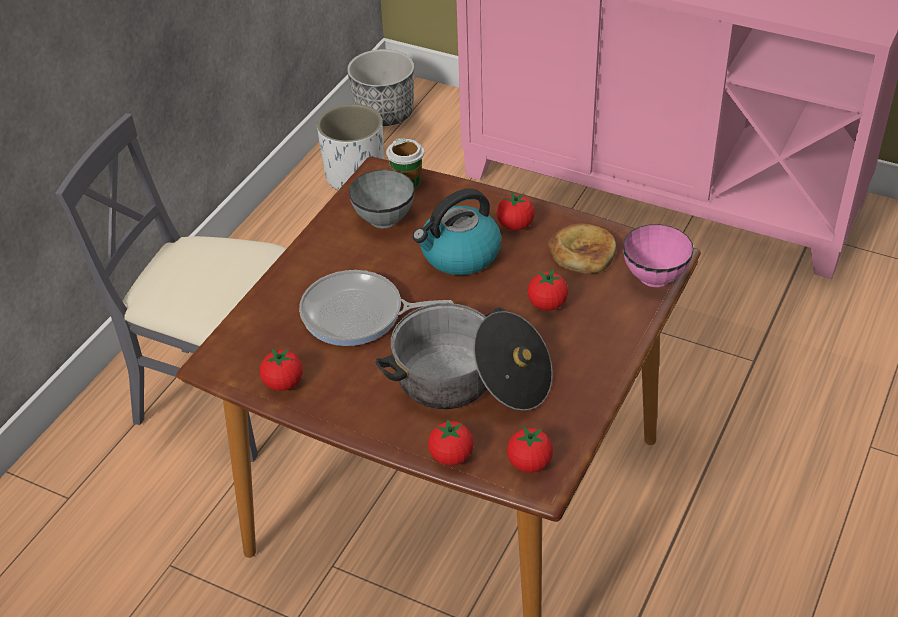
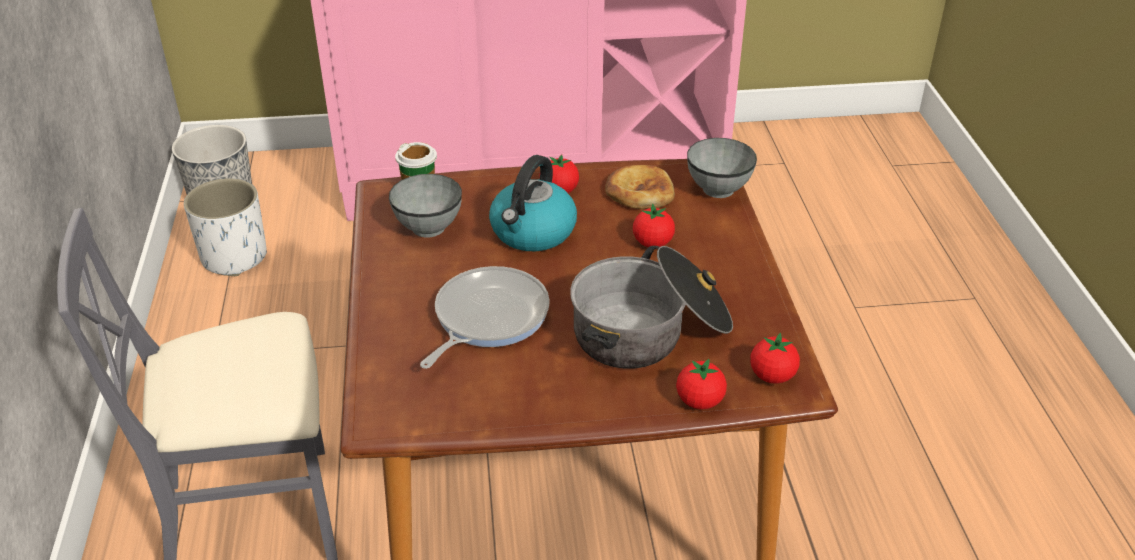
camera: 35 degrees left, 5 degrees down
tomato [260,348,303,391] -> none
frying pan [299,270,454,346] -> frying pan turned 150 degrees clockwise [420,266,550,369]
pink bowl [623,224,694,287] -> grey bowl [687,138,757,198]

